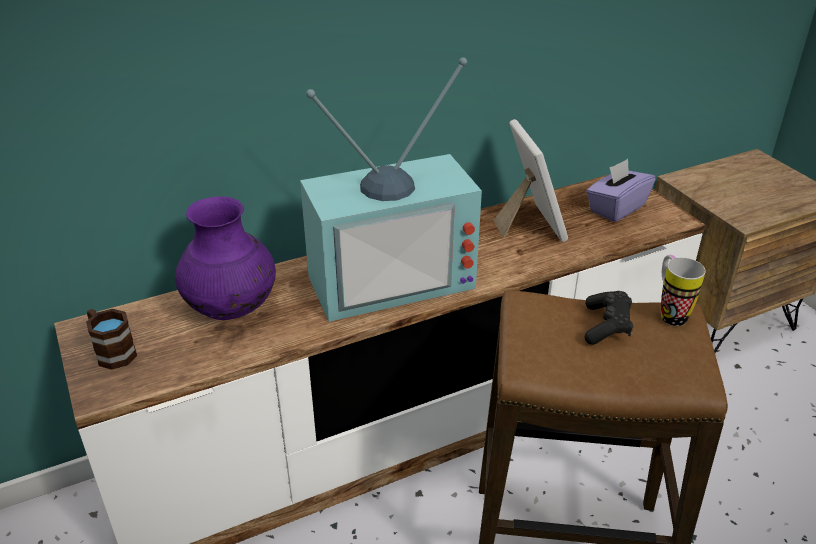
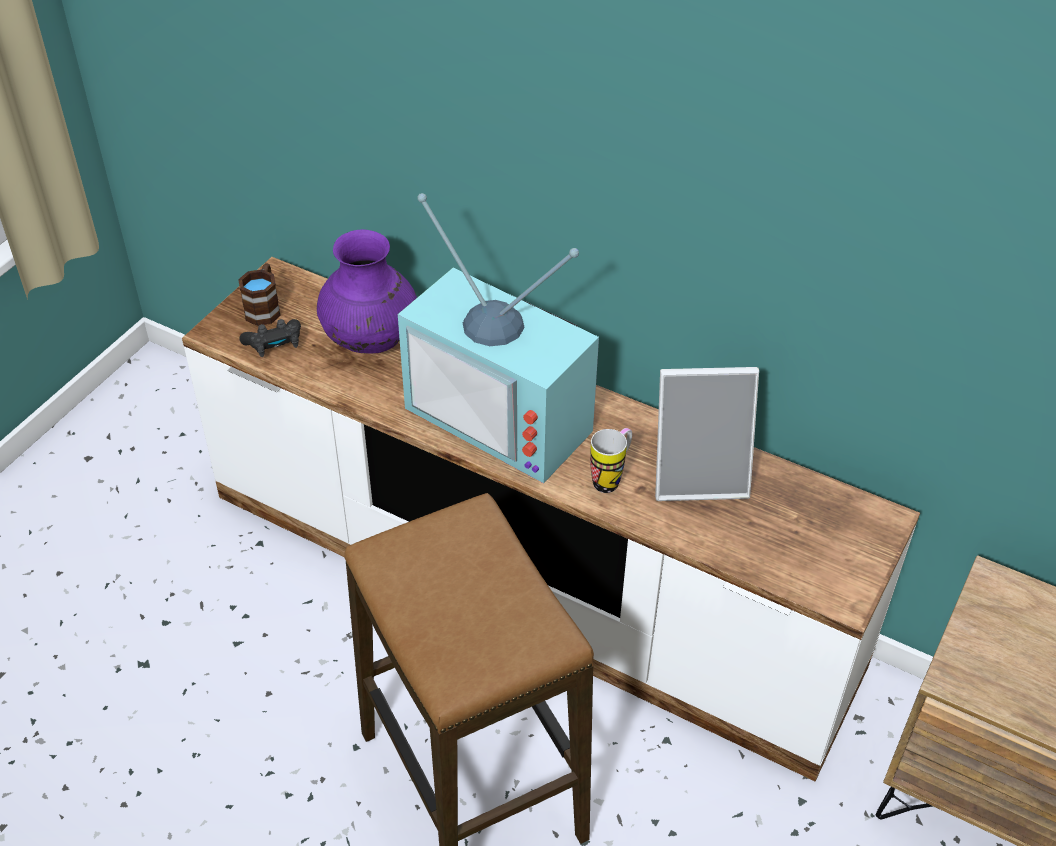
camera: 55 degrees right, 10 degrees up
picture frame [493,119,568,242] -> picture frame turned 45 degrees clockwise [655,367,759,501]
black game controller [584,291,633,345] -> black game controller moved to [239,319,301,357]
purple tissue box [586,159,656,222] -> none
mug [661,255,705,326] -> mug moved to [590,428,632,493]

